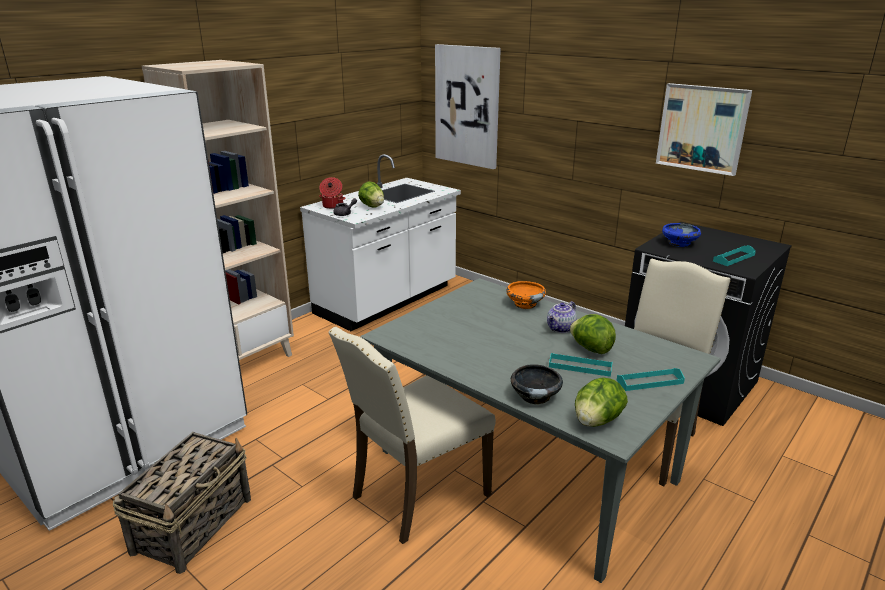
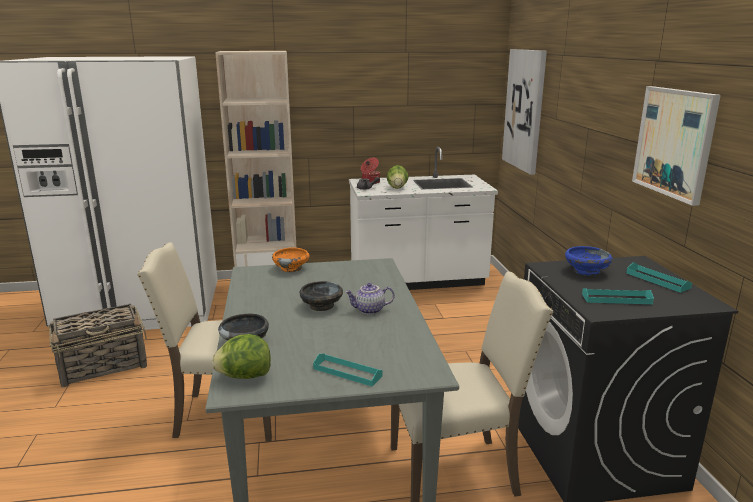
camera: 40 degrees right, 5 degrees down
orange bowl [506,281,546,309] -> orange bowl moved to [272,247,310,272]
turquoise tray [549,353,612,377] -> turquoise tray moved to [626,262,692,293]
lettuce [570,314,616,354] -> none
none -> black bowl [299,281,343,311]

